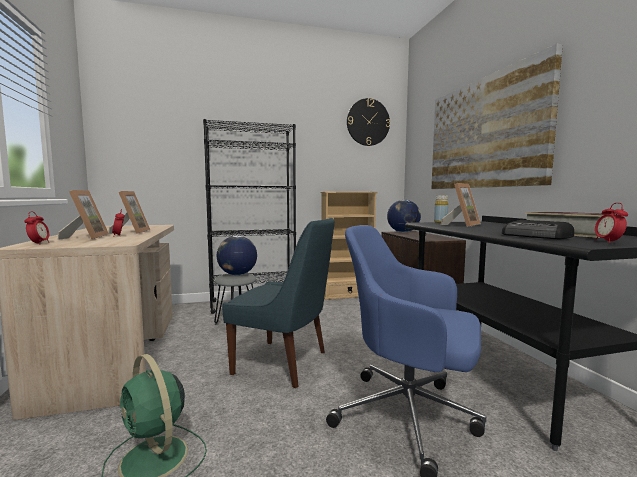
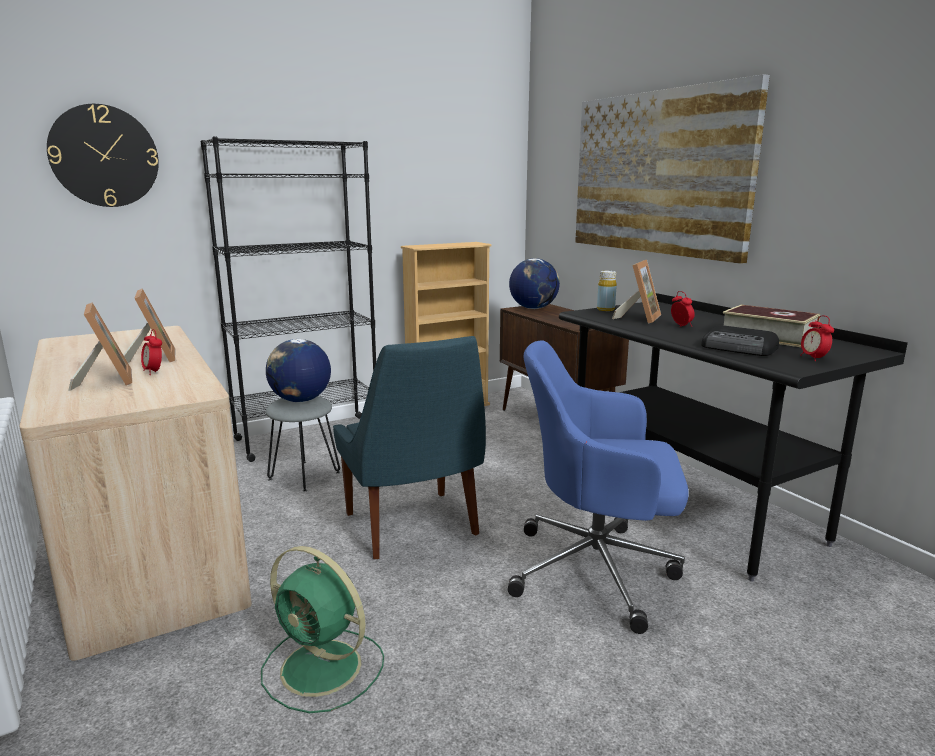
camera: 15 degrees left, 10 degrees up
alarm clock [24,211,49,244] -> alarm clock moved to [671,291,695,327]
blue chair [222,218,335,388] -> blue chair turned 60 degrees clockwise [333,336,486,559]
wall clock [347,98,390,146] -> wall clock moved to [47,104,159,207]

